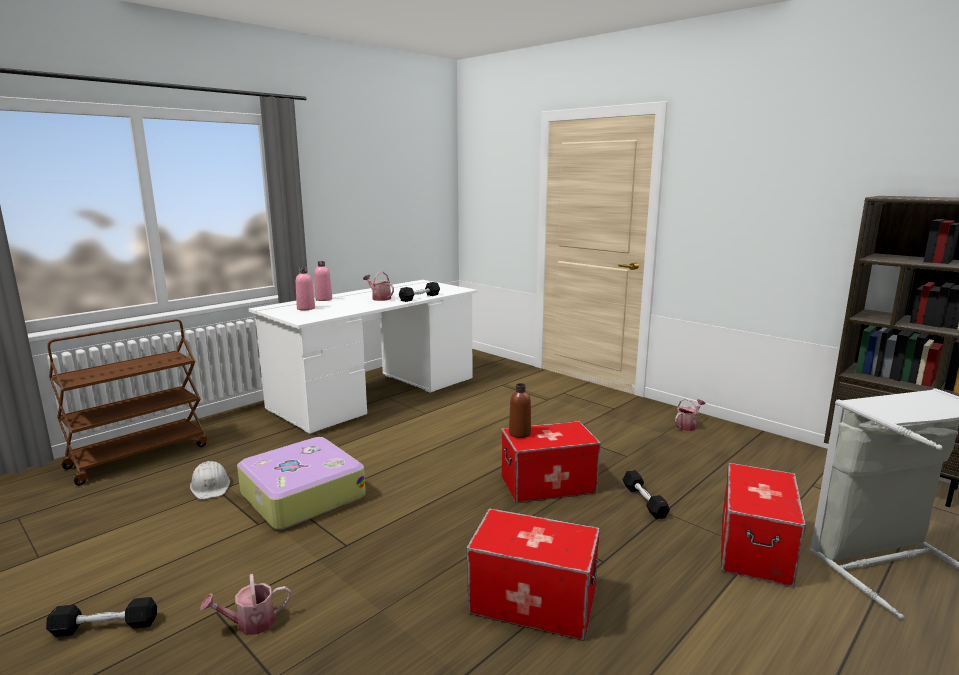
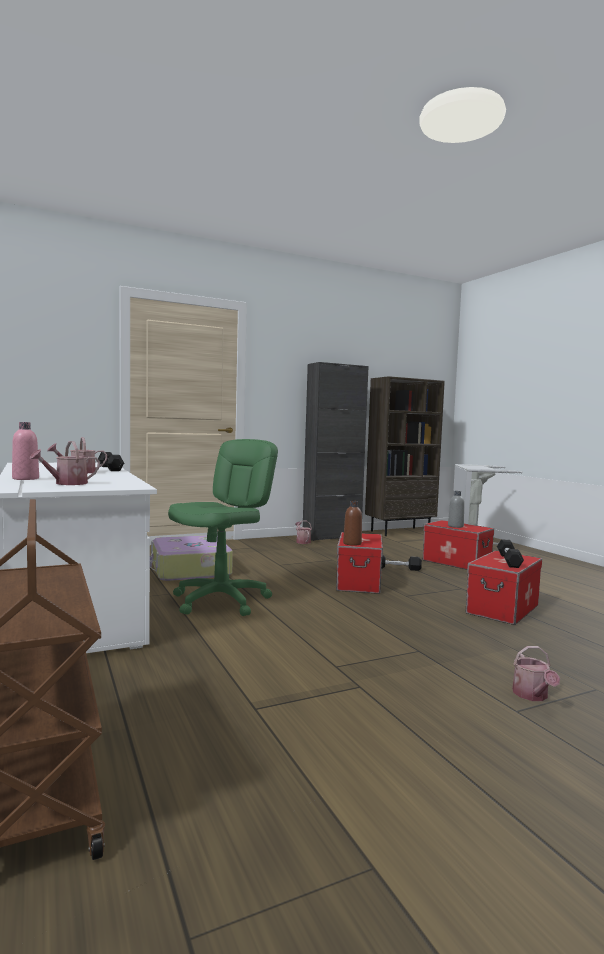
camera: 70 degrees left, 10 degrees down
black dumbbell [46,597,157,637] -> black dumbbell moved to [497,539,524,568]
white hard hat [190,461,230,499] -> none
suitcase [237,437,366,529] -> suitcase moved to [150,535,233,581]
pink bottle [296,267,315,310] -> watering can [30,441,100,485]
none -> green office chair [168,439,278,616]
none -> black cabinet [303,362,369,541]
none -> grey bottle [448,491,464,528]

